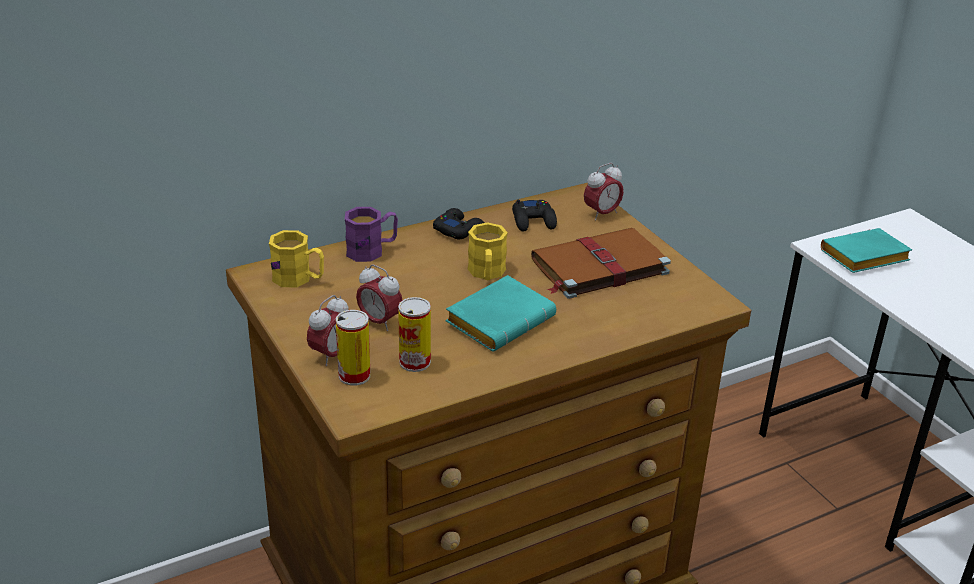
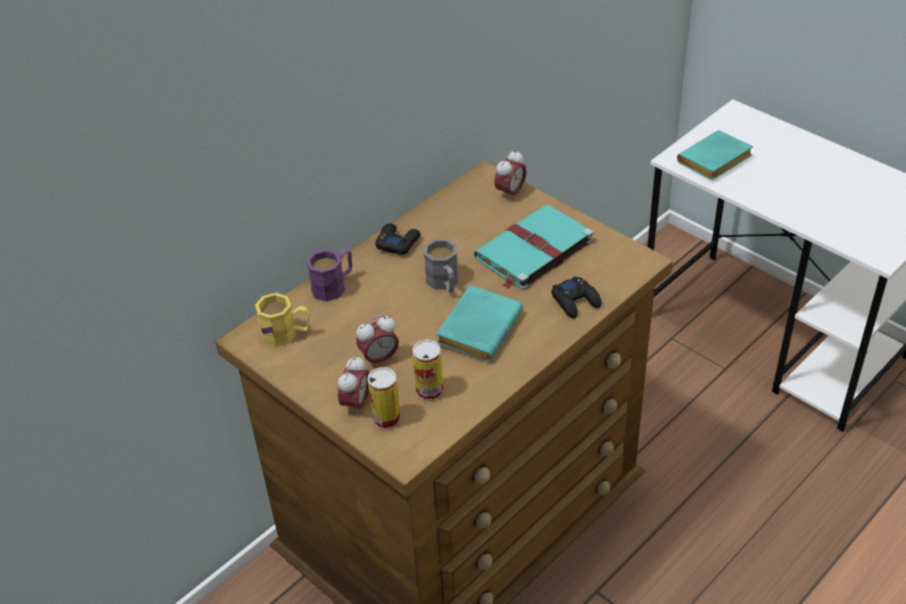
camera: 15 degrees left, 10 degrees up
alarm clock [356,264,402,331] -> alarm clock turned 45 degrees counterclockwise [356,315,399,368]
yellow mug [468,222,508,280] -> grey mug [424,239,458,292]
black game controller [512,200,557,232] -> black game controller moved to [551,276,601,318]
brown book [531,228,671,299] -> turquoise book [474,204,593,290]

